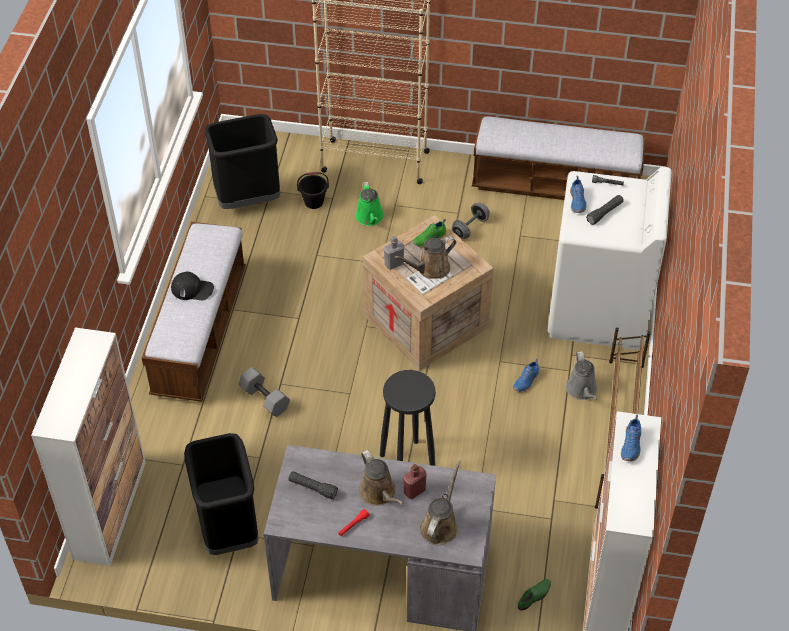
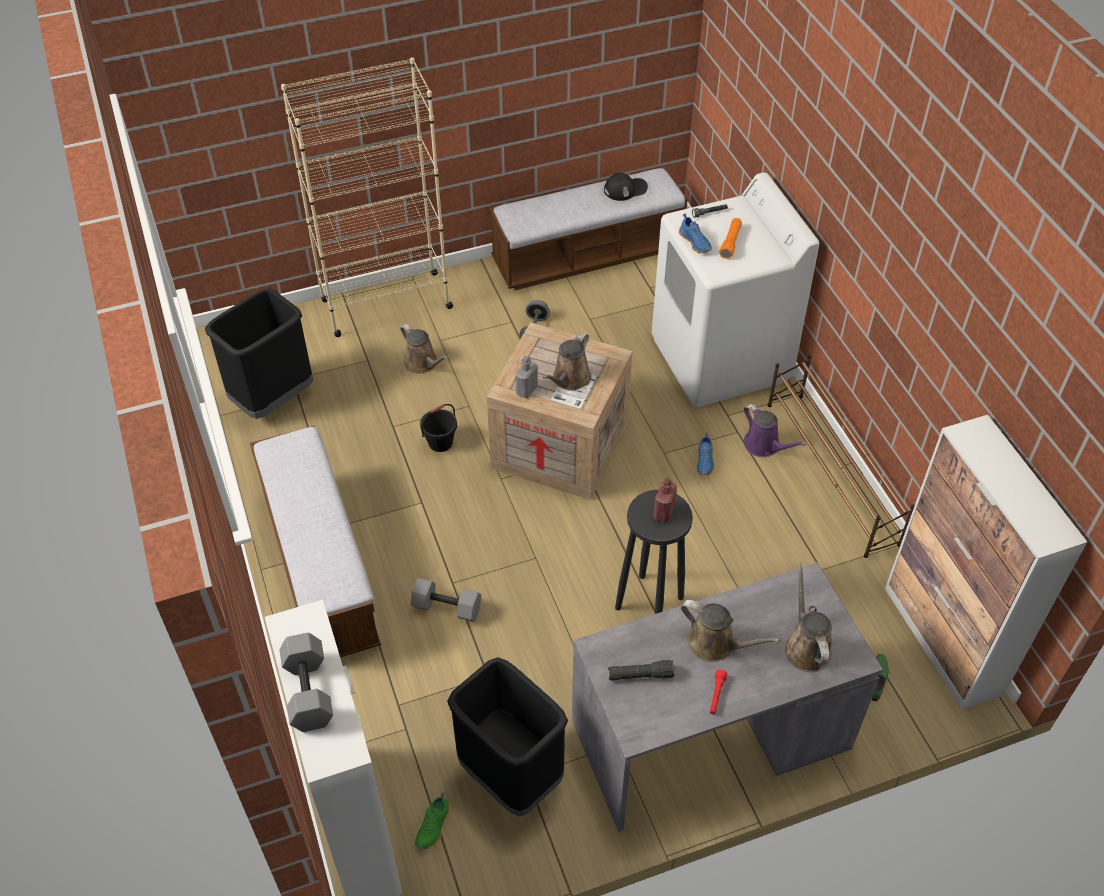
camera: 30 degrees left, 0 degrees up
black cap [171,271,214,300] -> black cap moved to [604,173,648,201]
black bucket [297,172,329,209] -> black bucket moved to [420,404,457,452]
green watering can [355,182,384,226] -> brown watering can [400,324,449,374]
red bottle [403,464,427,499] -> red bottle moved to [653,478,677,523]
green shoe [413,219,447,248] -> green shoe moved to [415,792,450,849]
grey watering can [566,351,597,400] -> purple watering can [744,404,806,457]
black flashlight [586,195,624,225] -> orange flashlight [719,218,742,259]
blue shoe [621,414,641,461] -> none
none -> grey dumbbell [279,633,333,732]

